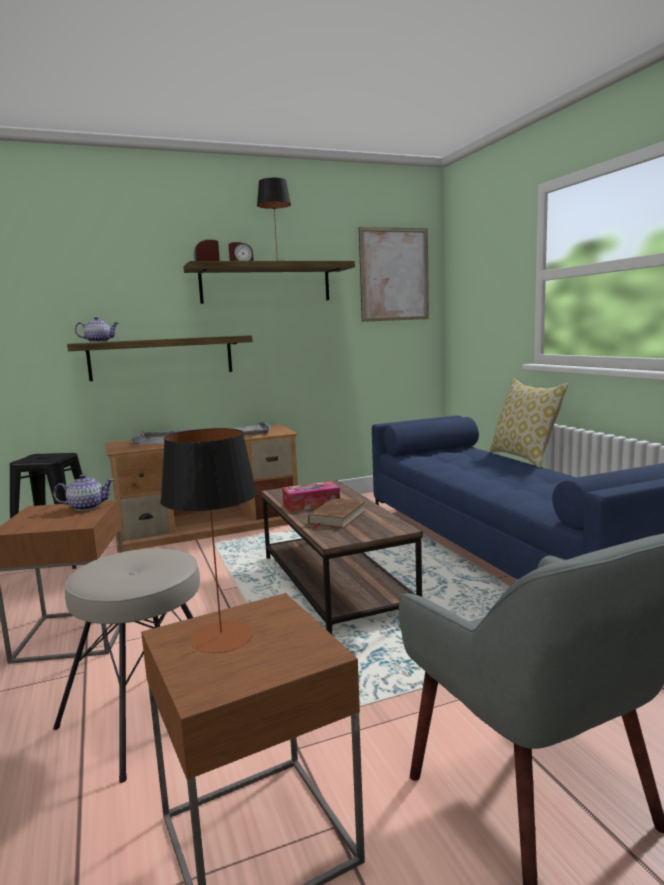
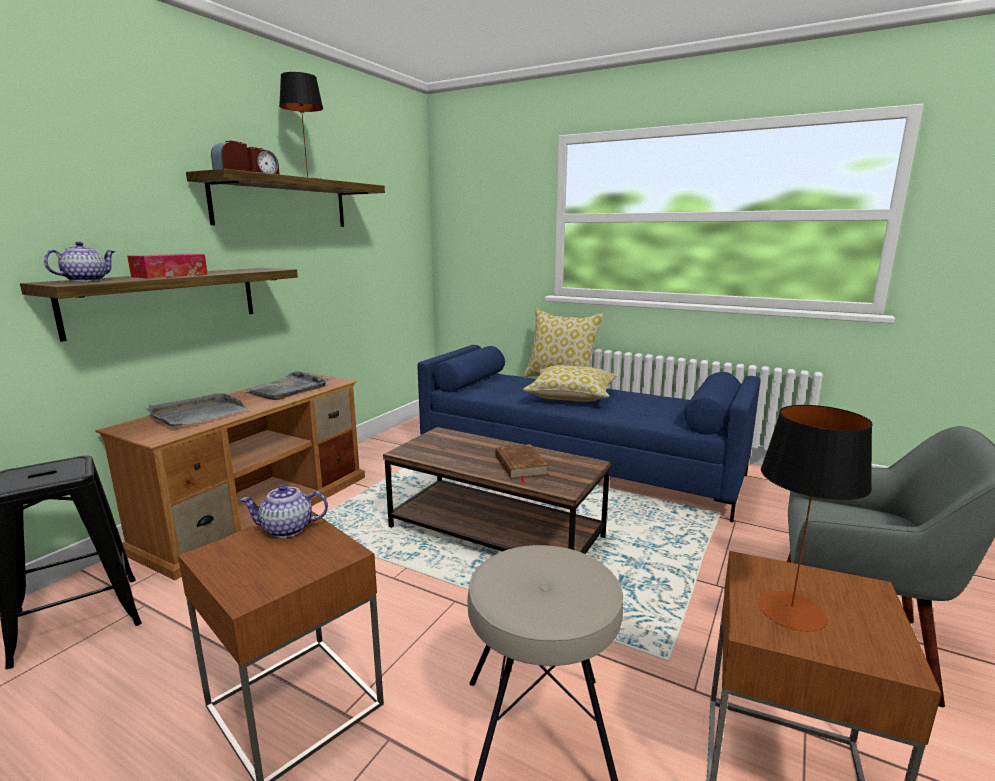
camera: 40 degrees left, 5 degrees up
teapot [53,474,114,511] -> teapot turned 135 degrees counterclockwise [240,484,328,538]
tissue box [282,481,340,512] -> tissue box moved to [127,254,208,279]
picture [359,227,429,322] -> none
none -> pillow [523,365,617,402]

